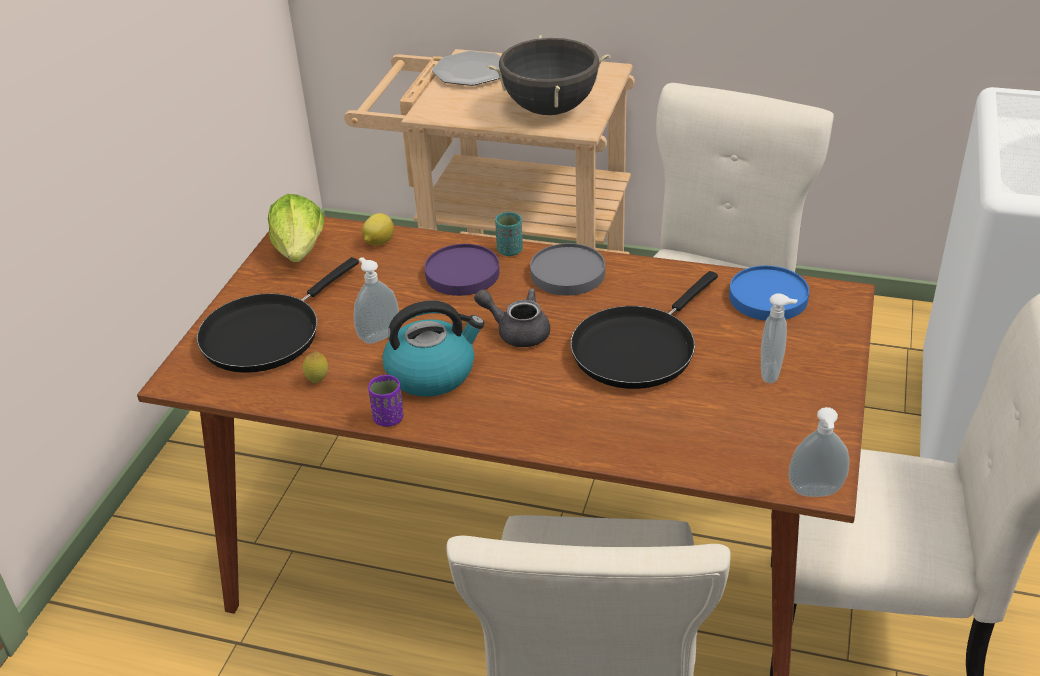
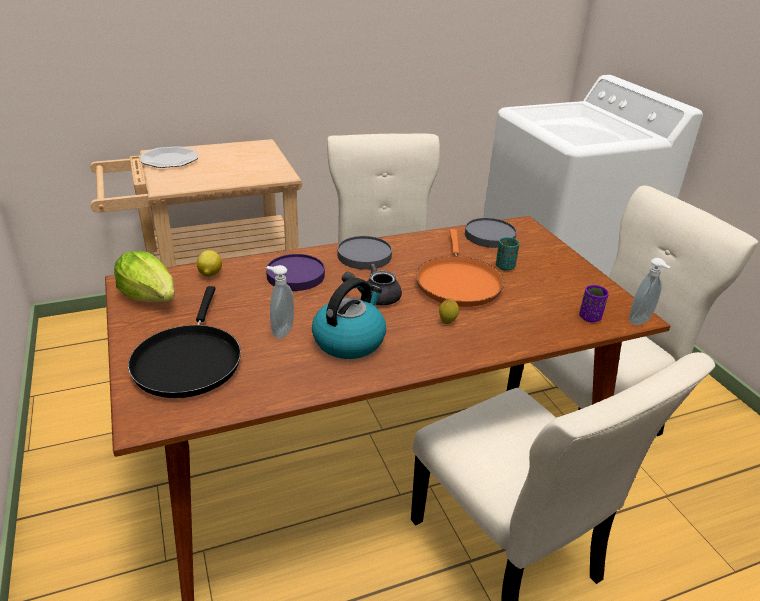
camera: 40 degrees left, 5 degrees down
lemon [302,352,328,383] -> lemon moved to [439,298,459,324]
purple cup [368,375,403,427] -> purple cup moved to [579,285,609,322]
black cooking pot [487,35,611,115] -> none
turquoise cup [495,212,523,256] -> turquoise cup moved to [496,237,520,271]
black frying pan [570,271,718,389] -> orange frying pan [416,229,504,307]
blue plate [729,266,809,321] -> grey plate [465,218,517,248]
soap dispenser [761,293,797,383] -> none

